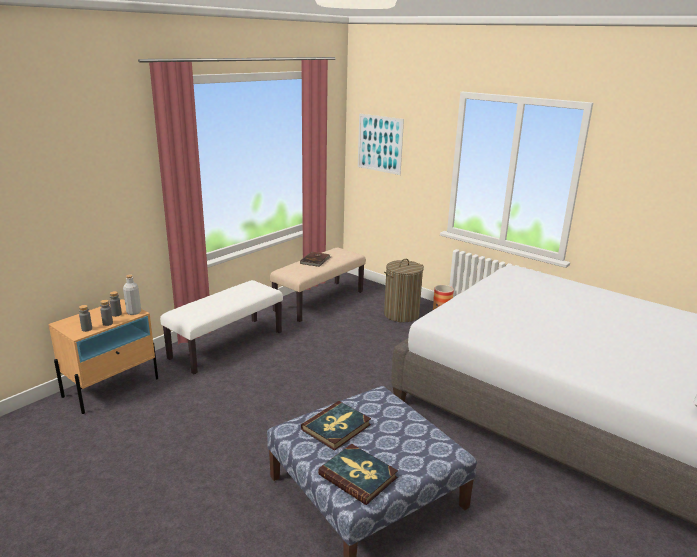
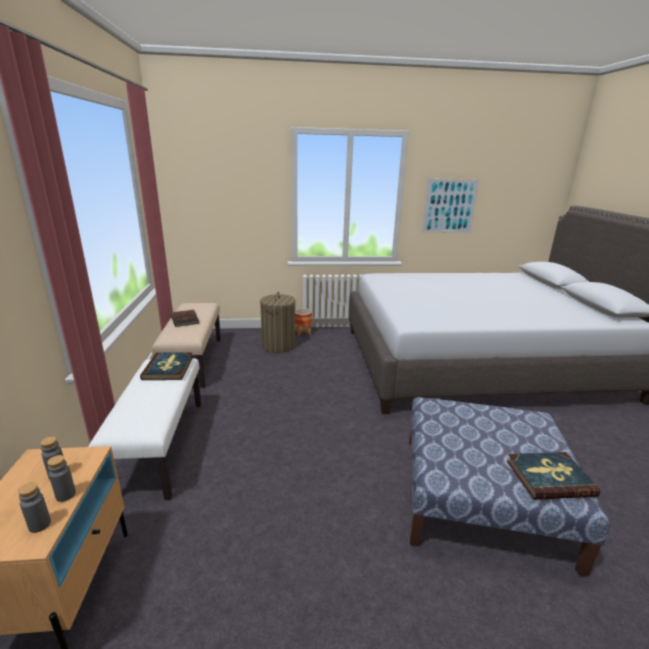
camera: 45 degrees left, 0 degrees up
grey bottle [123,275,141,315] -> none
book [301,401,371,451] -> book moved to [140,352,193,380]
picture [358,114,404,175] -> picture moved to [422,179,479,233]

